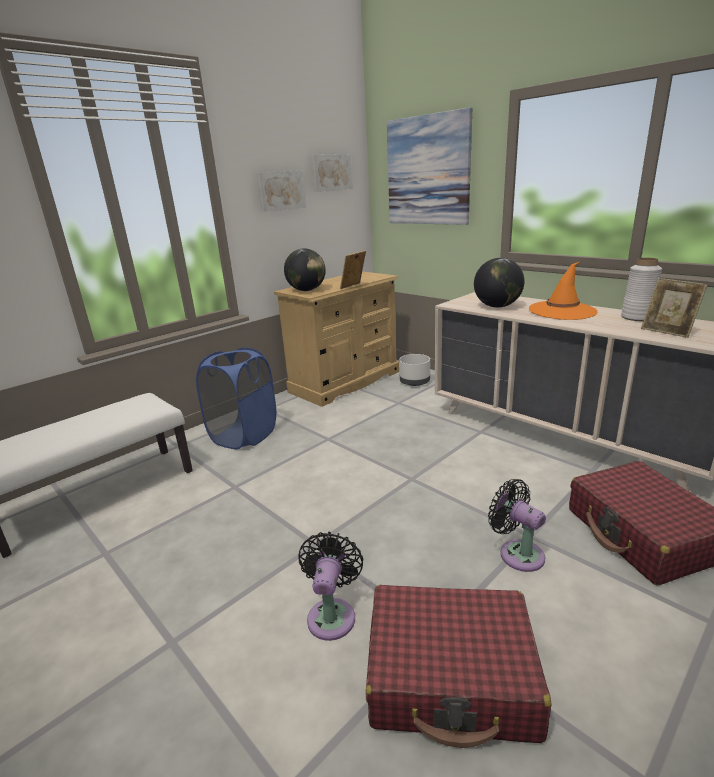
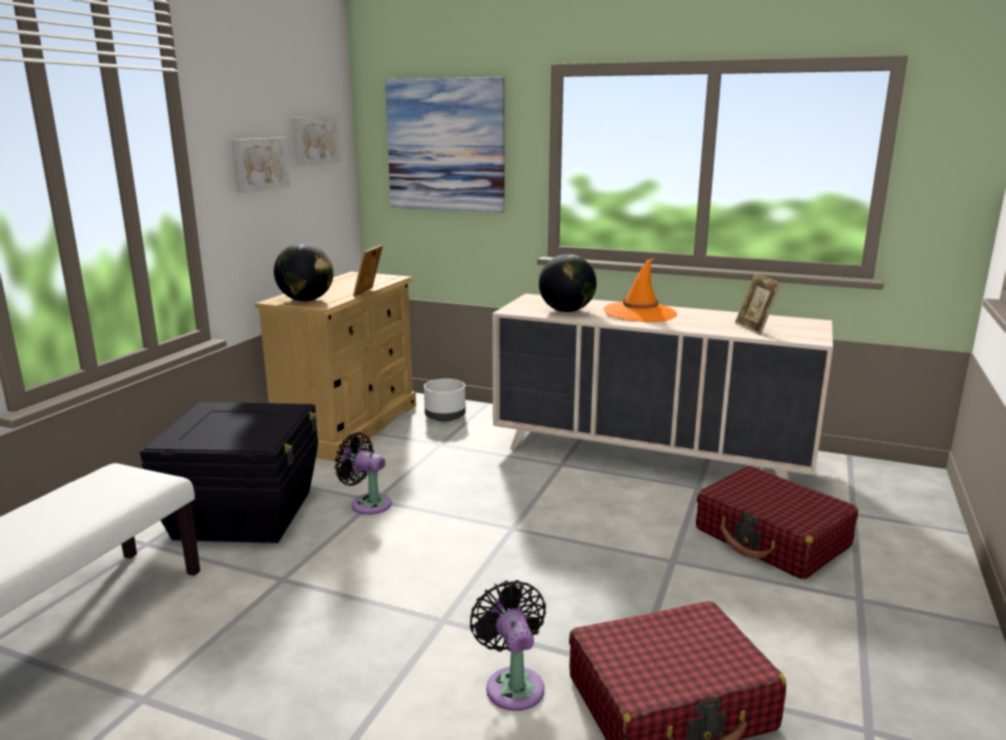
camera: 25 degrees left, 5 degrees down
blue laundry basket [196,348,276,449] -> black storage box [140,402,318,543]
black fan [488,479,546,572] -> black fan moved to [334,433,392,515]
white vase [621,258,662,321] -> none
picture frame [641,278,708,338] -> picture frame turned 45 degrees clockwise [735,273,782,335]

